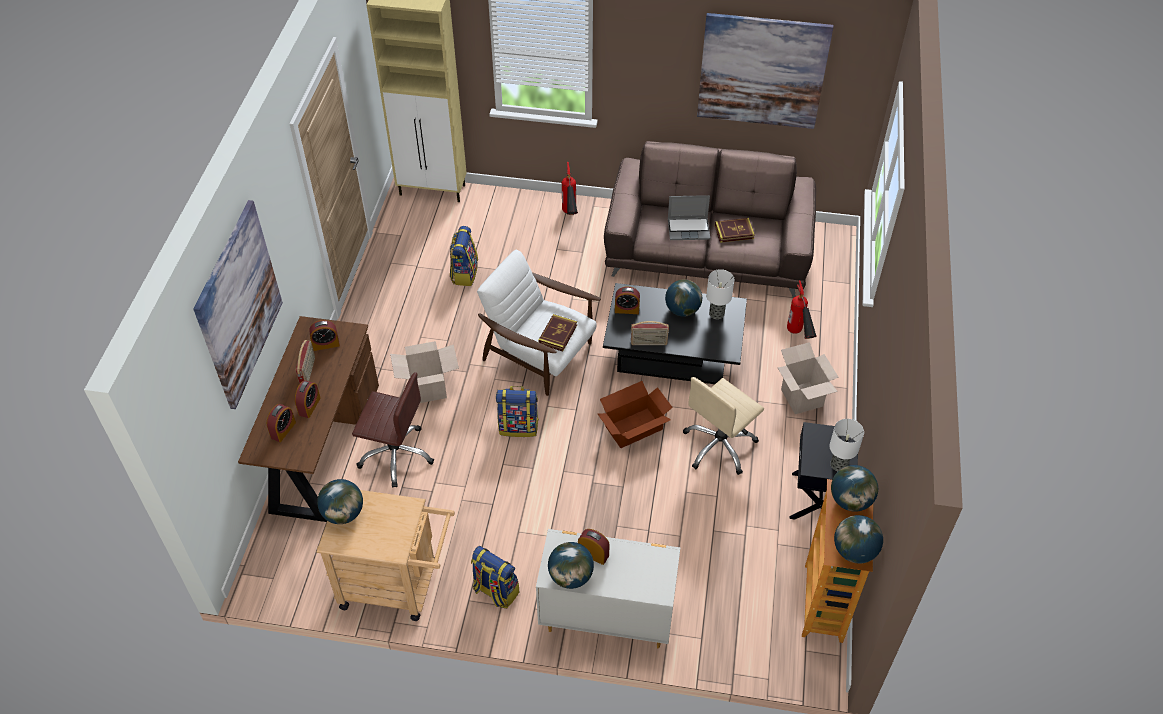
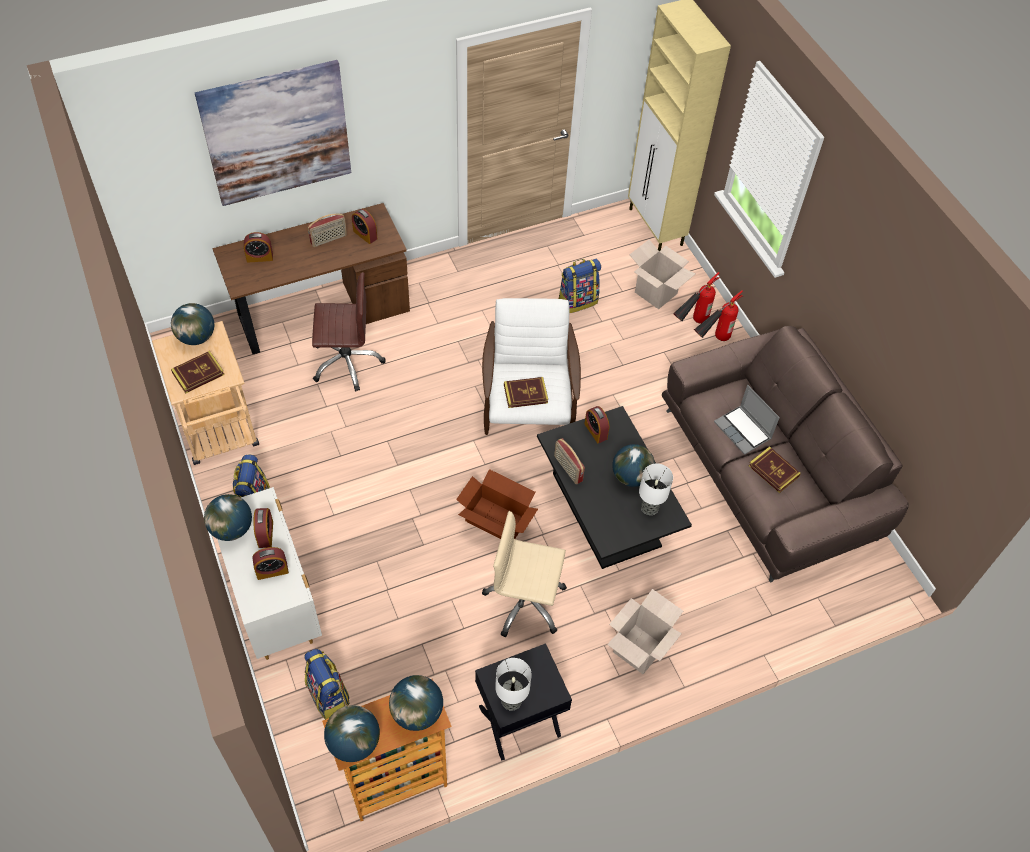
camera: 55 degrees right, 5 degrees up
alarm clock [295,380,321,418] -> alarm clock moved to [252,547,289,580]
brown office chair [352,372,434,488] -> brown office chair turned 75 degrees counterclockwise [312,272,386,392]
cardboard box [390,341,459,403] -> cardboard box moved to [630,240,695,309]
backpack [496,386,539,437] -> backpack moved to [304,649,350,720]
picture [697,13,834,129] -> none
fire extinguisher [787,280,817,339] -> fire extinguisher moved to [673,272,719,324]
none -> book [171,351,224,394]

